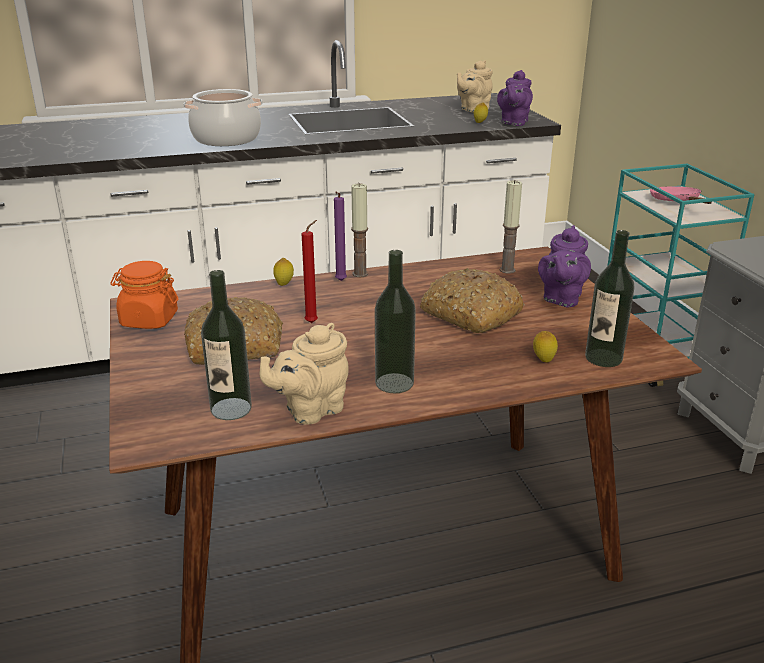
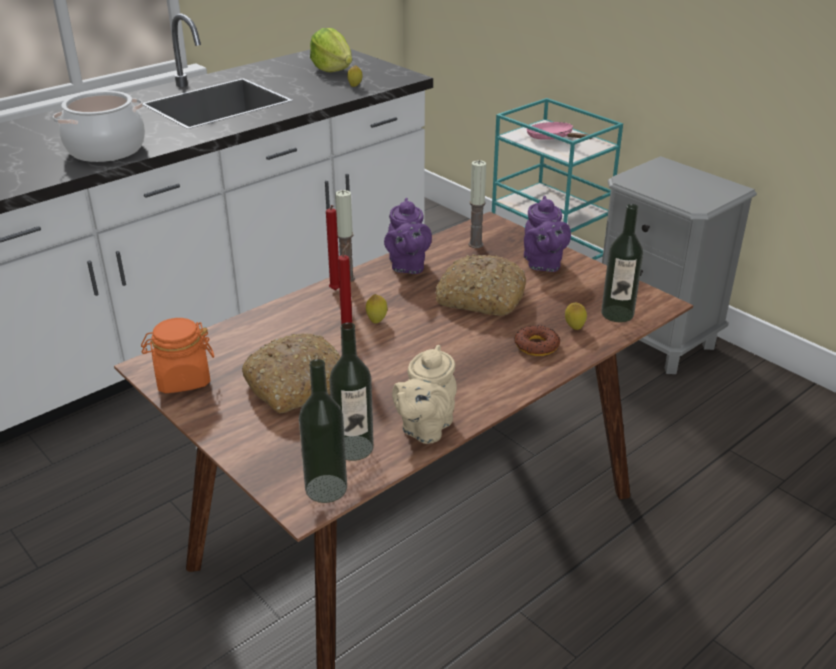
camera: 25 degrees left, 5 degrees up
lemon [273,258,294,286] -> lemon moved to [366,294,387,323]
purple candle [334,192,347,281] -> red candle [326,205,339,290]
bottle [375,250,416,393] -> bottle moved to [299,359,347,503]
beige teapot [457,60,493,113] -> lettuce [310,28,352,72]
purple teapot [497,70,533,126] -> purple teapot moved to [384,198,432,274]
none -> donut [514,325,560,356]

